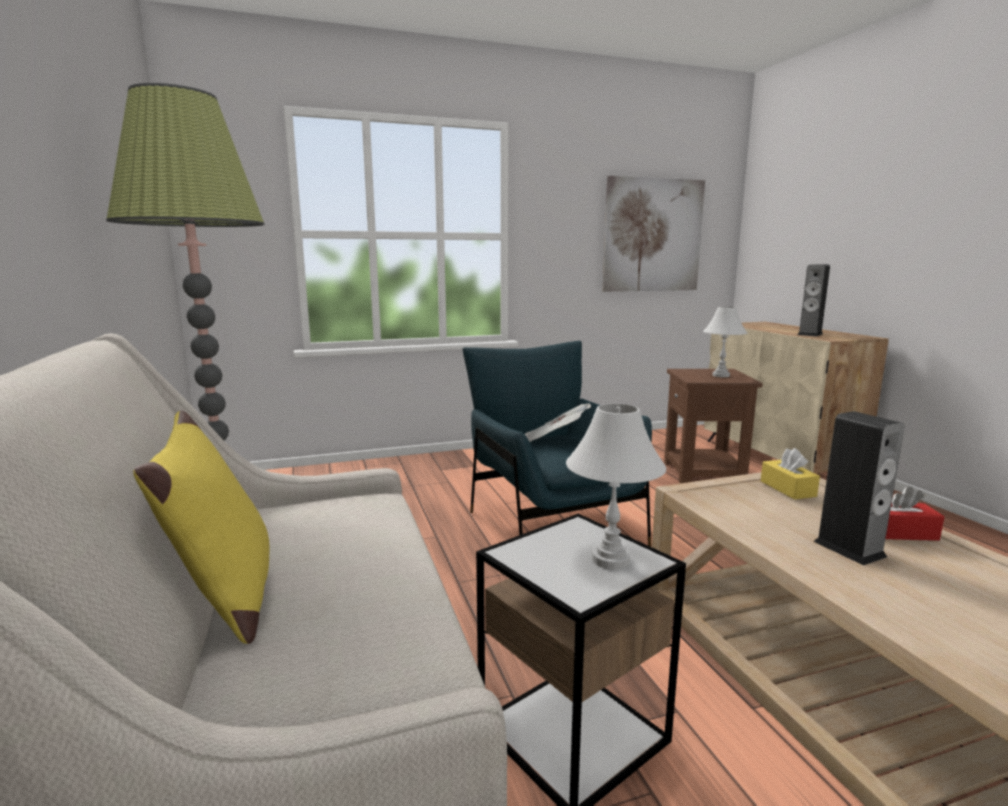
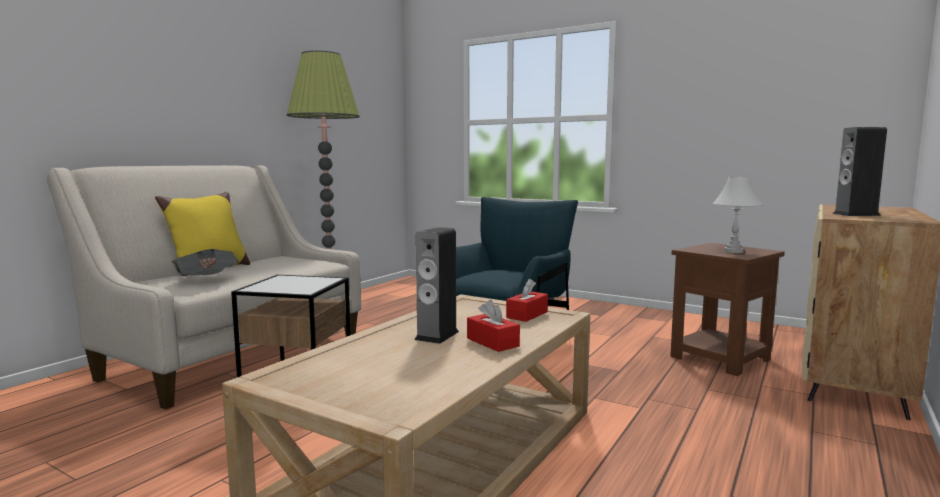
camera: 50 degrees right, 5 degrees down
newspaper [525,404,591,442] -> newspaper moved to [172,249,239,276]
white table lamp [566,404,666,570] -> none
picture [603,176,705,292] -> none
yellow tissue box [761,448,820,500] -> red tissue box [506,279,548,322]

